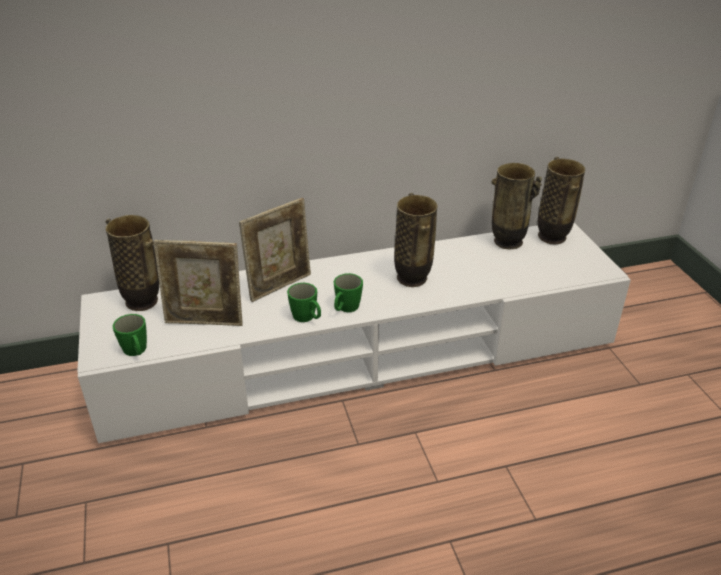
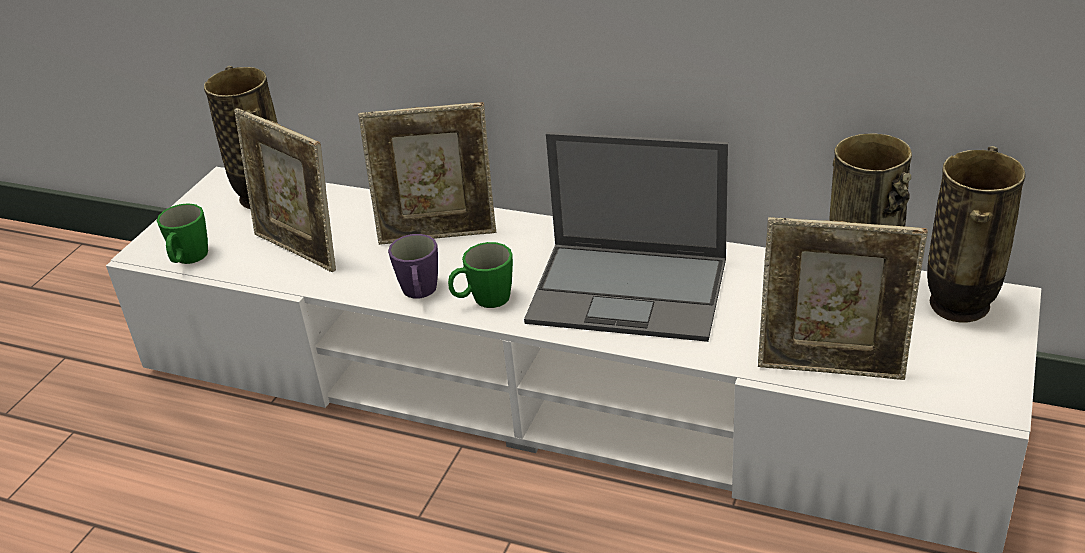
camera: 40 degrees right, 0 degrees up
green mug [287,283,321,322] -> purple mug [388,234,438,298]
vase [394,193,438,287] -> laptop [524,132,728,342]
none -> picture frame [758,217,928,380]

